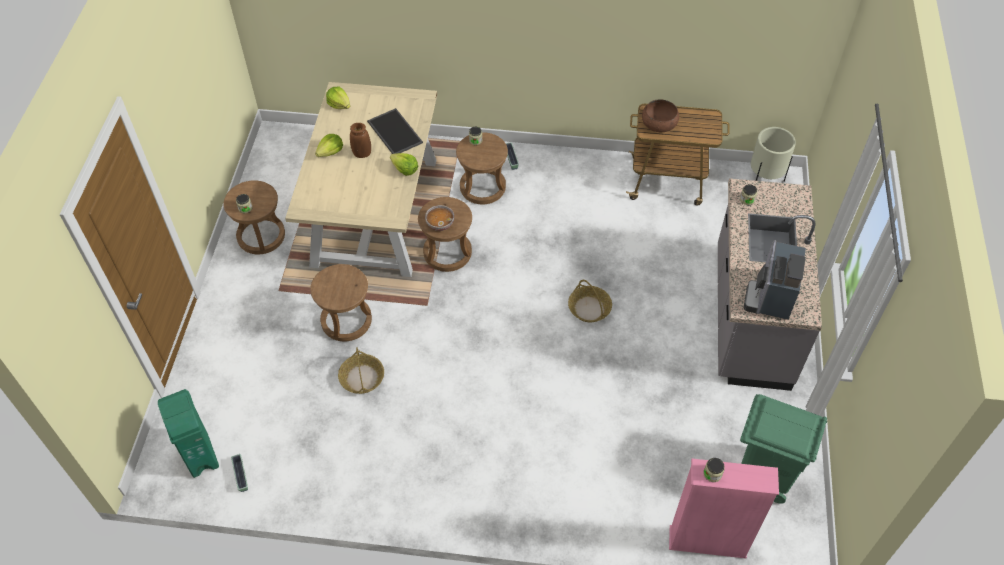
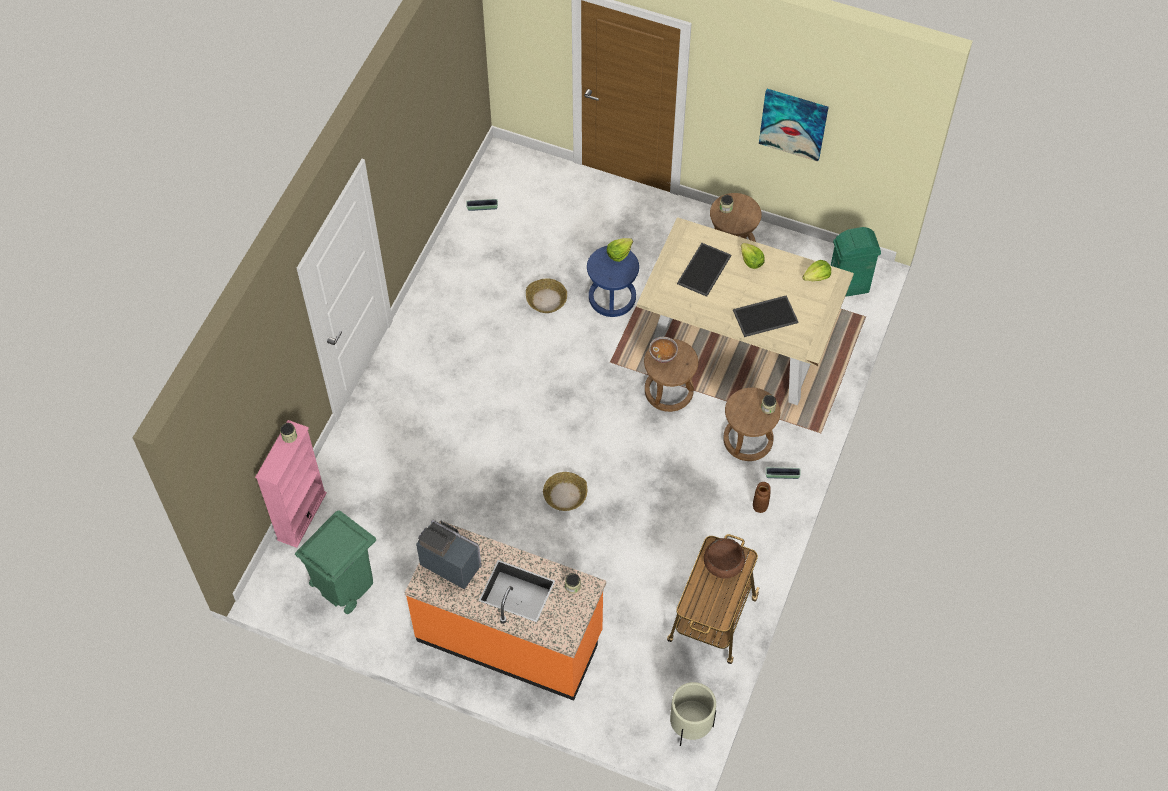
camera: 105 degrees right, 5 degrees up
green trash can [158,389,219,478] -> green trash can moved to [831,227,881,297]
brown stool [310,264,372,341] -> blue stool [587,246,639,317]
brown vase [350,123,371,158] -> brown vase moved to [753,482,771,513]
lettuce [390,153,418,176] -> lettuce moved to [606,238,633,262]
grey counter [718,178,822,391] -> orange counter [404,522,606,701]
none -> tray [677,243,731,297]
none -> picture [759,89,829,162]

